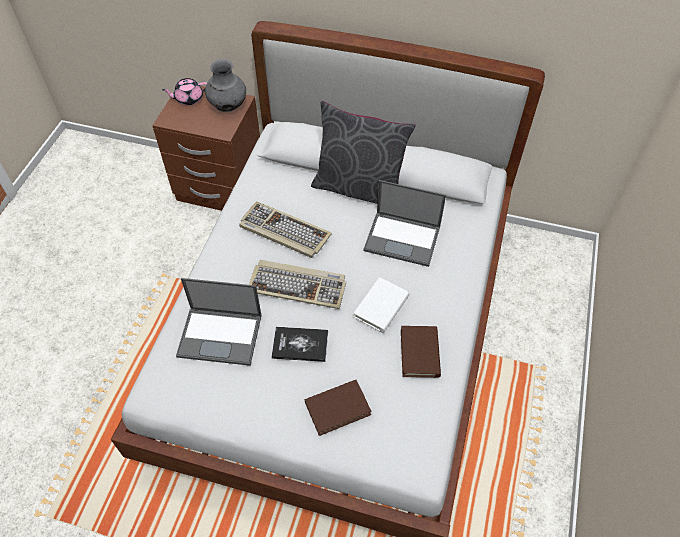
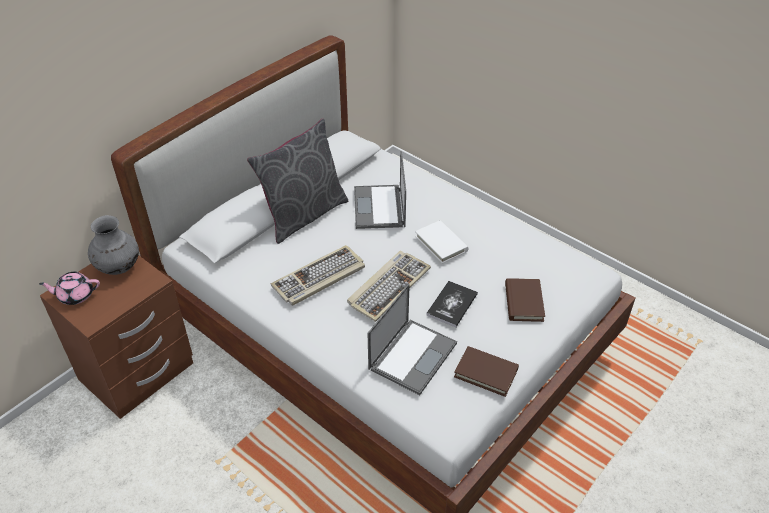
camera: 65 degrees left, 10 degrees down
pink teapot [162,78,207,105] -> pink teapot turned 75 degrees clockwise [39,272,100,305]
laptop [363,180,446,267] -> laptop turned 135 degrees clockwise [354,151,406,229]
brown book [401,326,441,378] -> brown book moved to [454,346,519,397]

